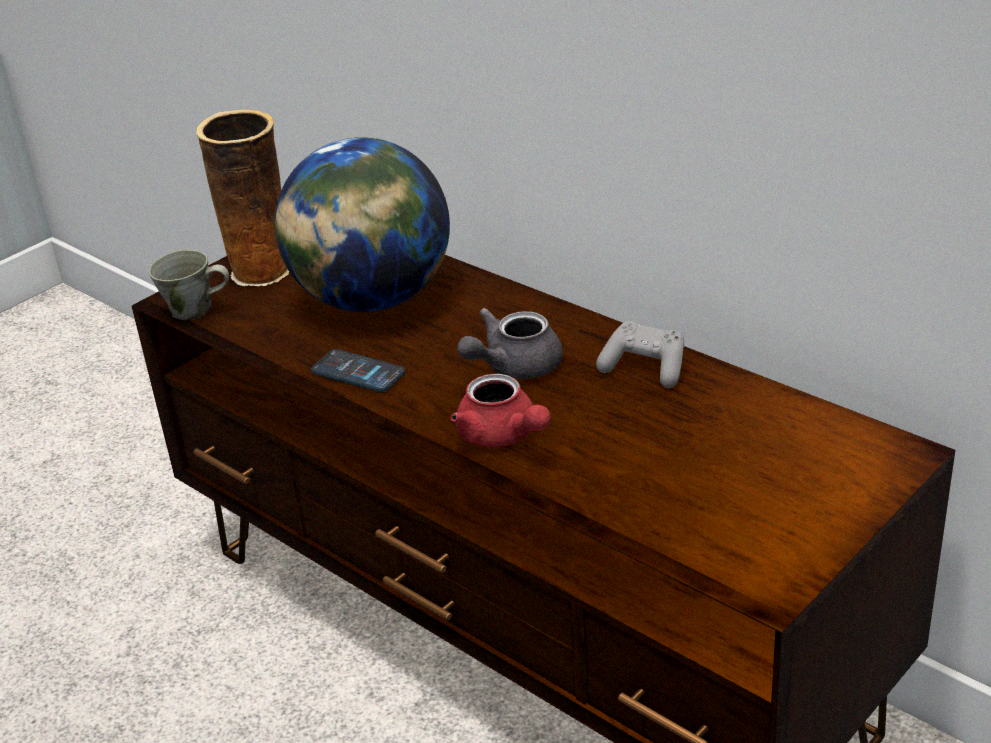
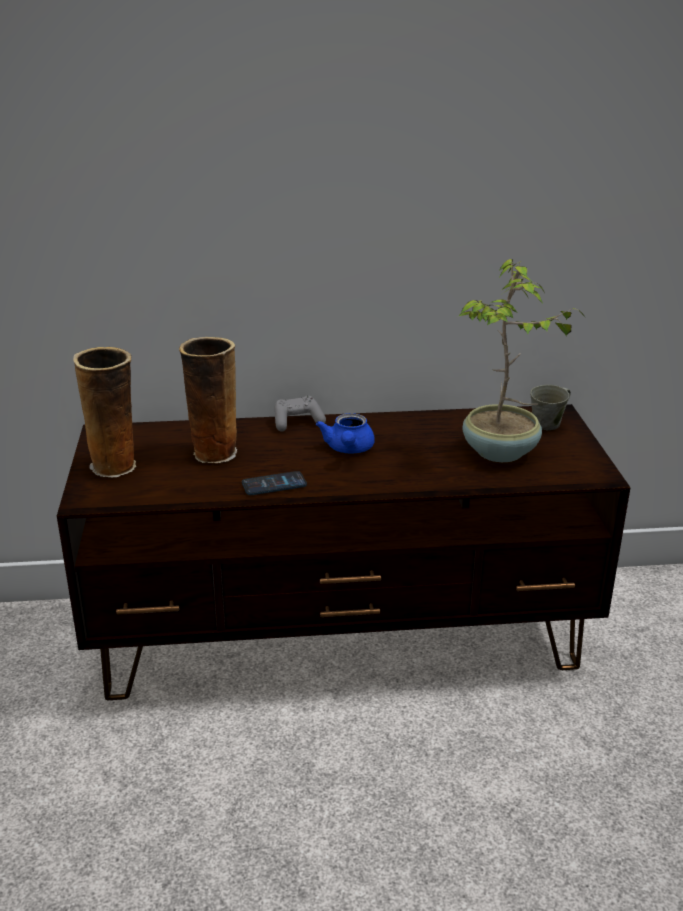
camera: 50 degrees left, 5 degrees down
grey mug [149,250,229,320] -> grey mug moved to [530,385,571,431]
globe [275,137,450,312] -> vase [179,337,237,463]
red teapot [450,374,551,447] -> none
grey teapot [457,308,563,379] -> blue teapot [316,413,375,454]
grey game controller [596,321,684,388] -> grey game controller moved to [275,396,326,432]
none -> potted plant [459,259,585,462]

